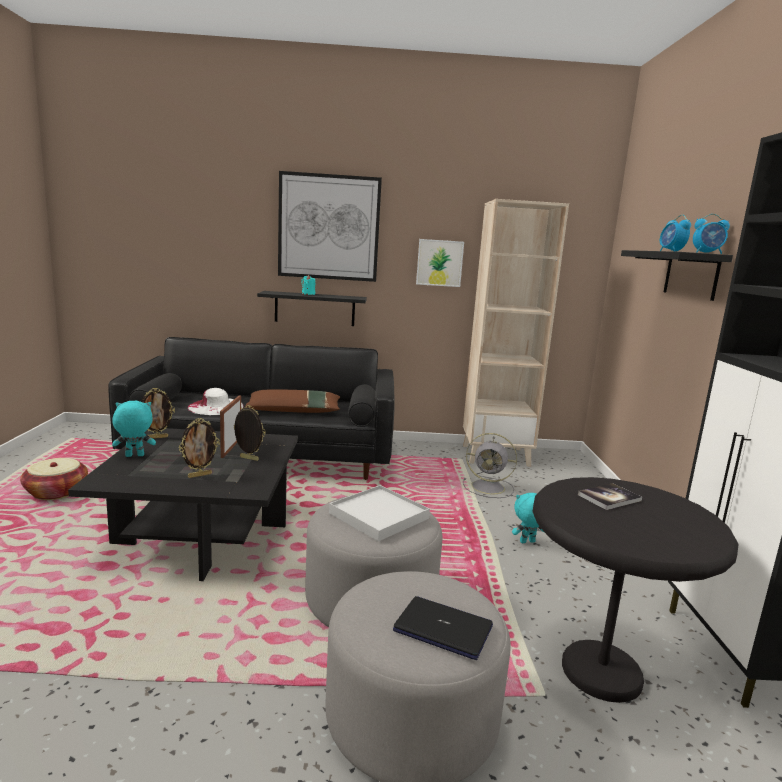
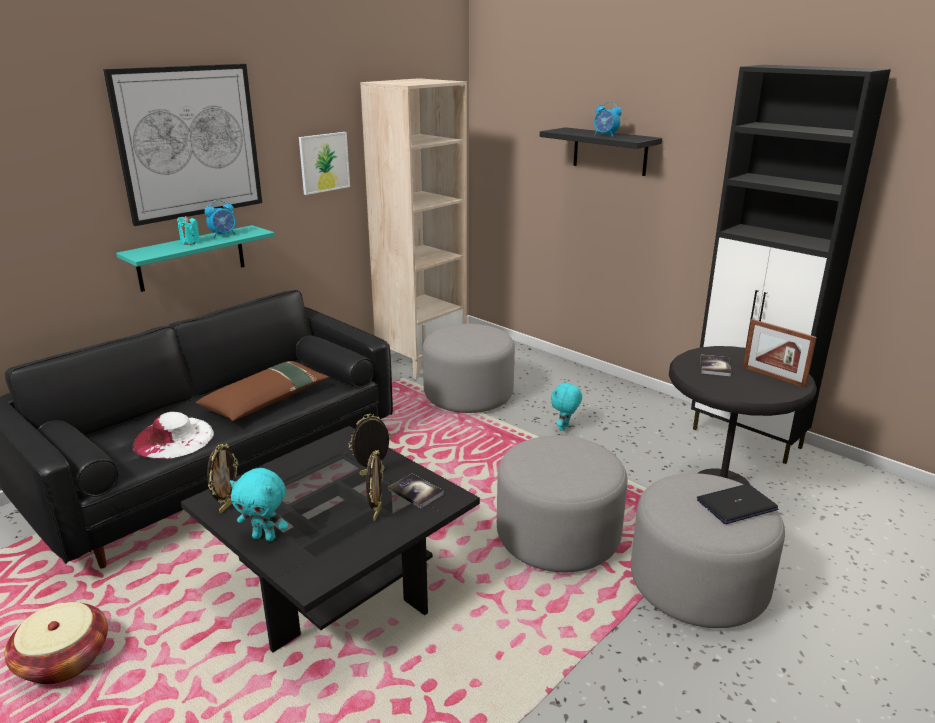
camera: 45 degrees left, 10 degrees up
turquoise plush toy [112,401,156,457] -> turquoise plush toy turned 105 degrees counterclockwise [230,468,288,541]
picture frame [220,396,241,458] -> picture frame moved to [743,319,817,388]
black shelf [257,291,367,326] -> turquoise shelf [116,225,275,292]
white tray [329,485,430,541] -> none
grey fan [463,433,517,498] -> grey ottoman [423,324,515,413]
alarm clock [693,214,730,254] -> alarm clock moved to [204,200,235,238]
none -> book [389,474,444,508]

